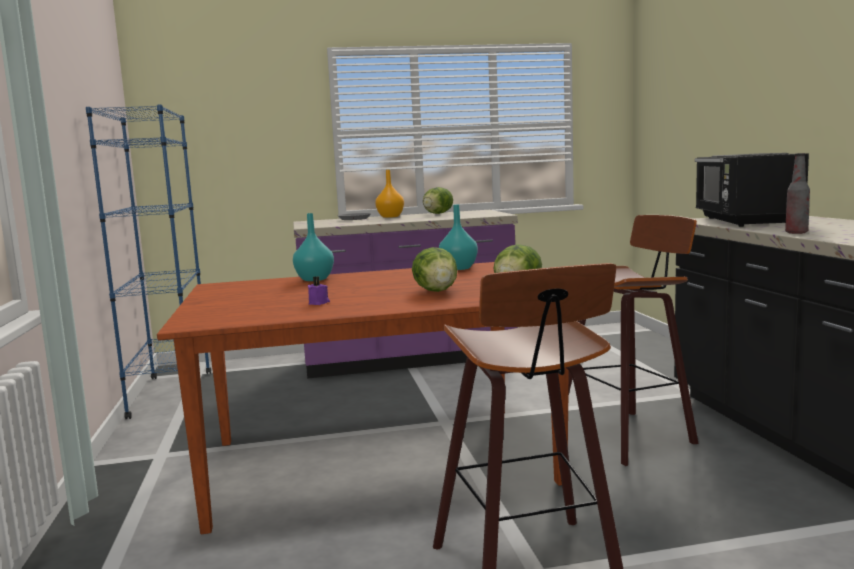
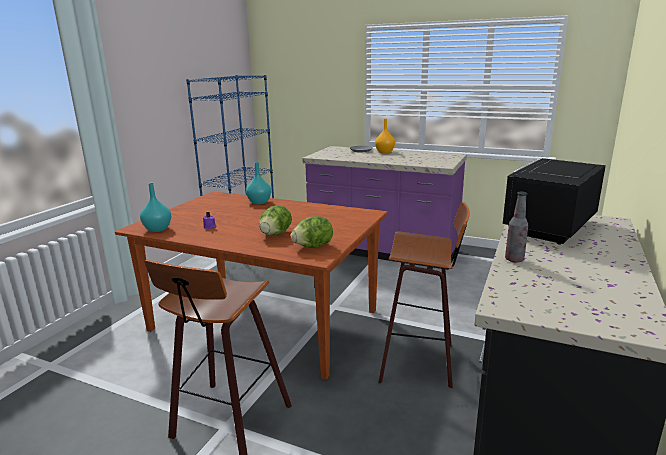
camera: 35 degrees right, 10 degrees up
lettuce [423,187,453,214] -> none
turquoise vase [439,205,478,270] -> turquoise vase moved to [140,183,171,232]

